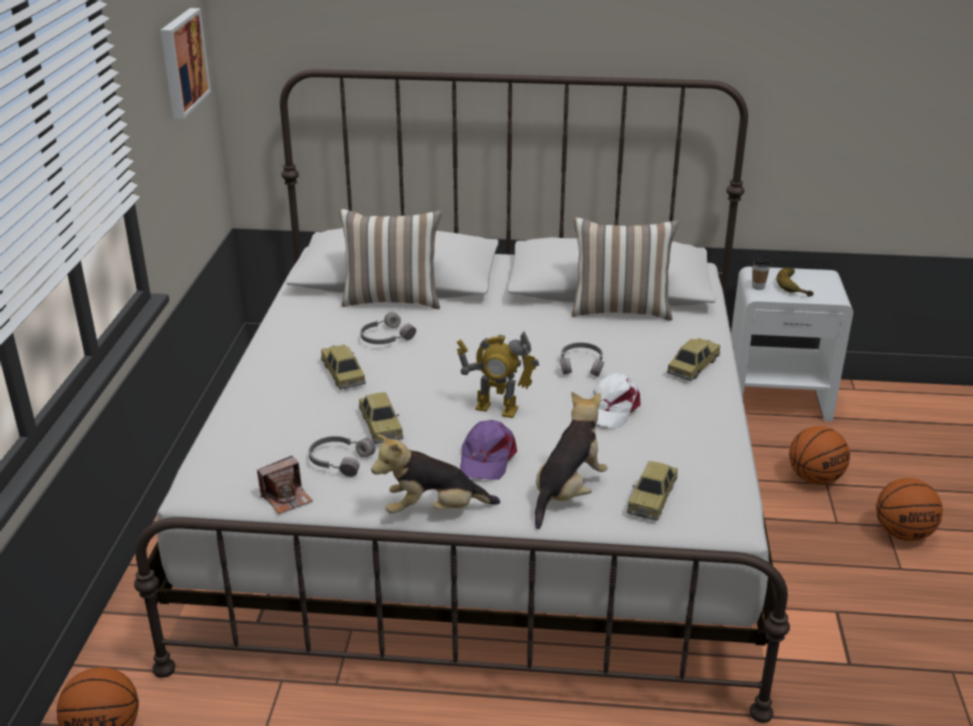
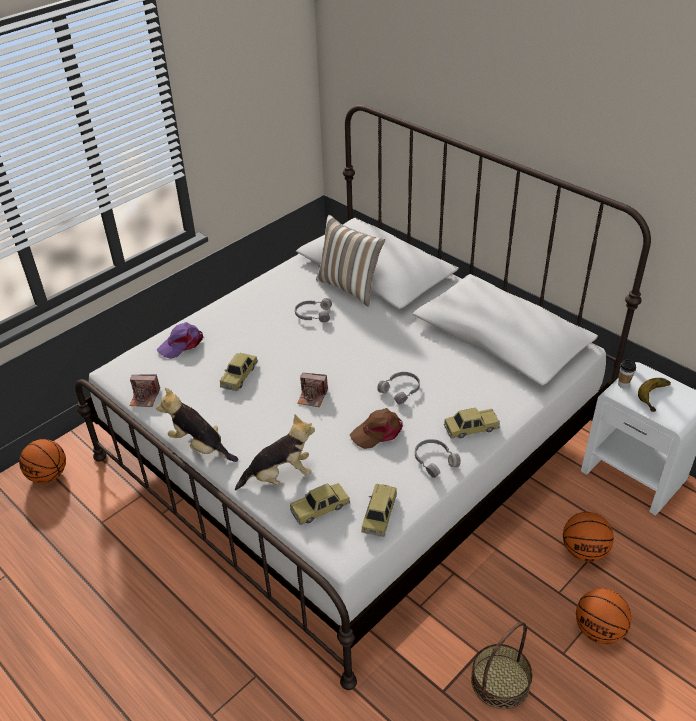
camera: 40 degrees right, 10 degrees up
picture [160,8,211,119] -> none
grey headphones [309,436,376,477] -> grey headphones moved to [415,439,461,478]
toy car [321,344,366,390] -> toy car moved to [361,484,397,537]
toy robot [457,331,539,418] -> camera [297,373,328,407]
purple cap [460,420,517,480] -> purple cap moved to [156,322,203,359]
pillow [572,217,679,321] -> none
white cap [589,373,641,428] -> brown cap [350,408,403,449]
none -> basket [471,622,532,709]

